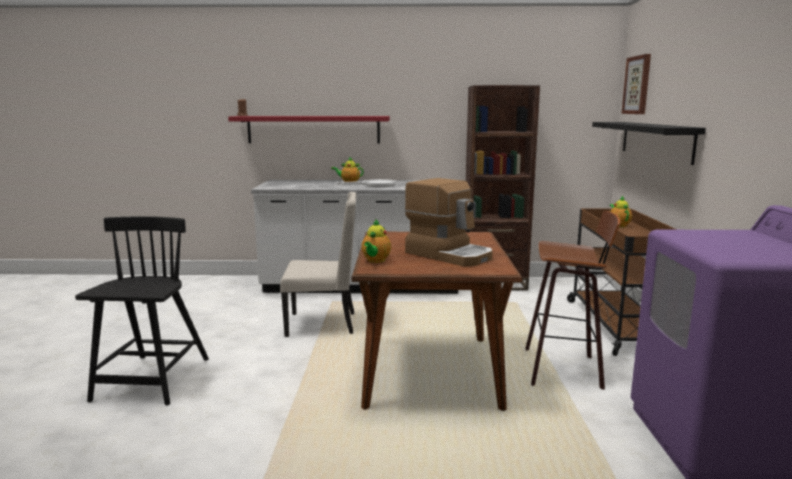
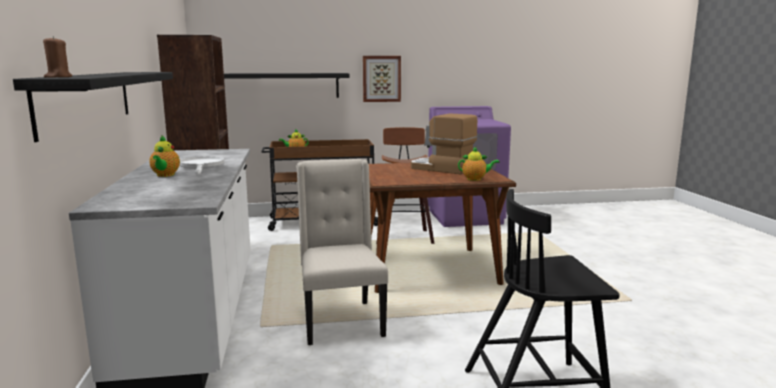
camera: 100 degrees left, 0 degrees up
red shelf [228,116,390,143] -> black shelf [13,72,173,142]
coffee machine [405,178,493,266] -> coffee machine turned 90 degrees counterclockwise [411,113,477,174]
picture [622,54,651,114] -> picture moved to [363,56,401,102]

